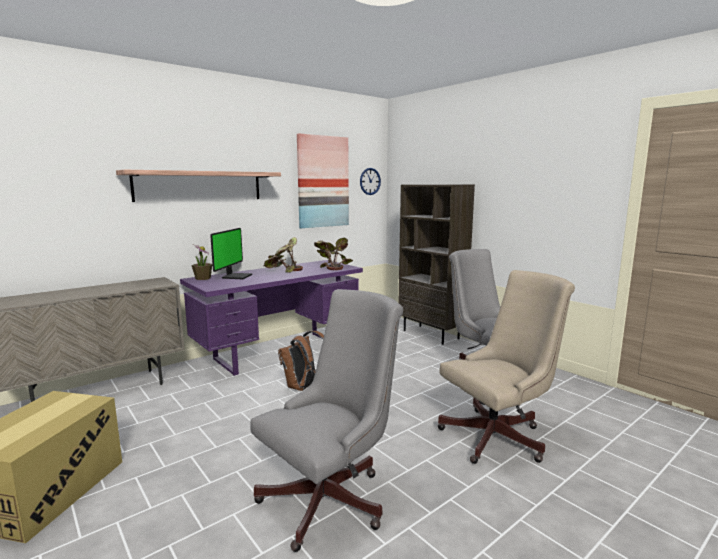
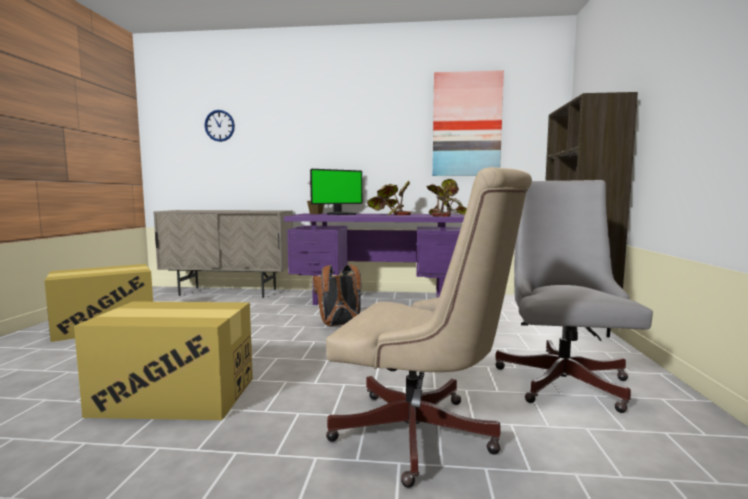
camera: 45 degrees right, 5 degrees down
shelf [116,170,281,202] -> none
grey office chair [250,289,403,552] -> cardboard box [74,301,253,420]
wall clock [360,168,381,195] -> wall clock moved to [205,110,235,142]

